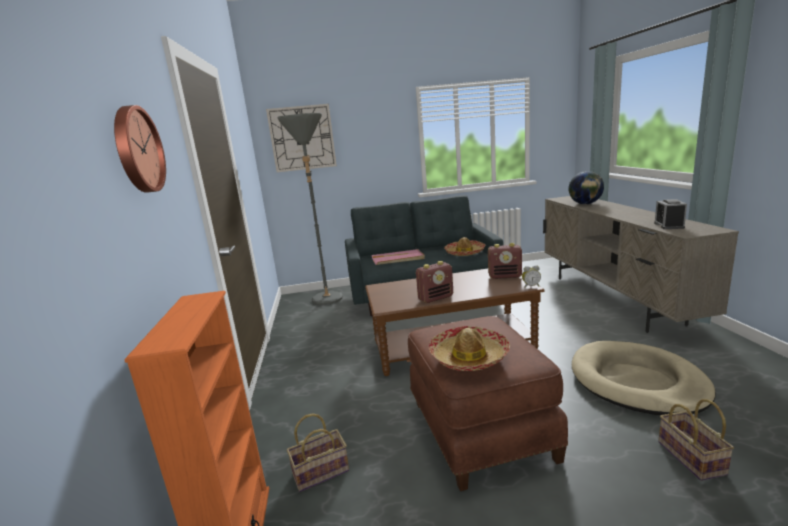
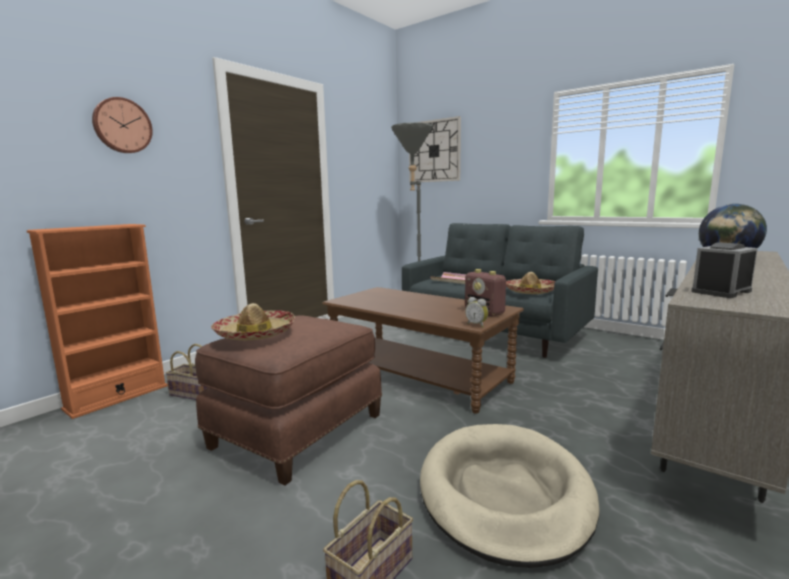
camera: 45 degrees right, 5 degrees down
radio [416,261,453,303] -> none

